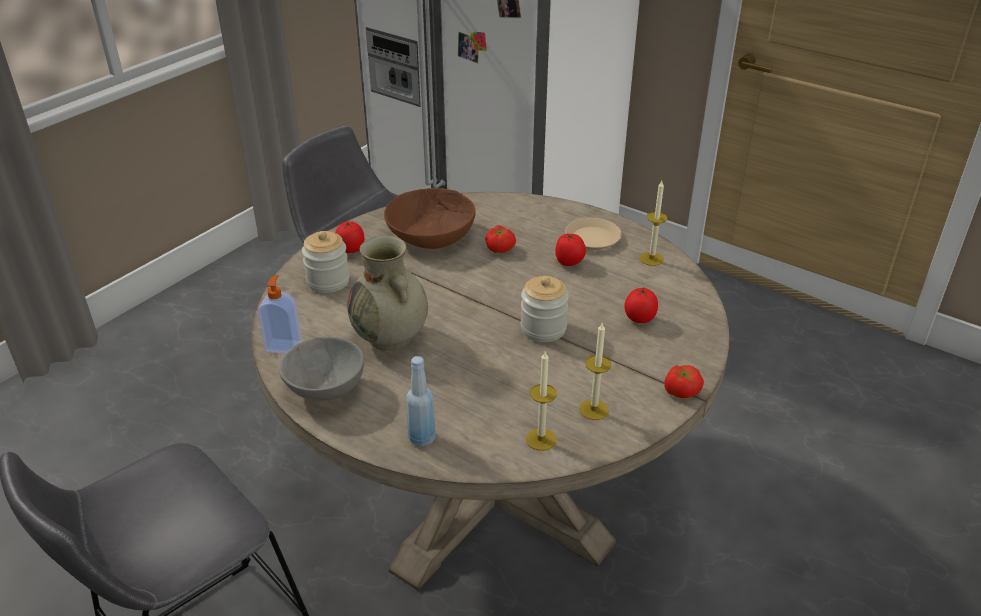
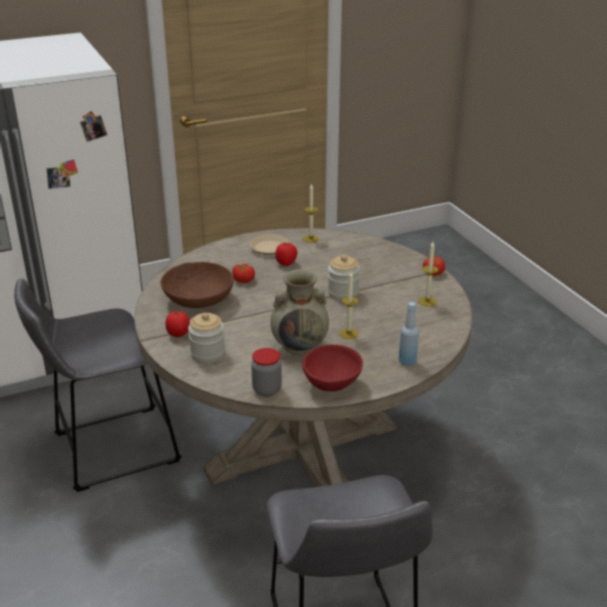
camera: 60 degrees left, 5 degrees down
soap dispenser [258,275,302,354] -> jar [251,348,282,396]
grey bowl [279,337,364,401] -> red bowl [302,345,363,391]
candle [526,350,557,451] -> candle moved to [339,271,359,339]
tomato [624,287,658,323] -> none

